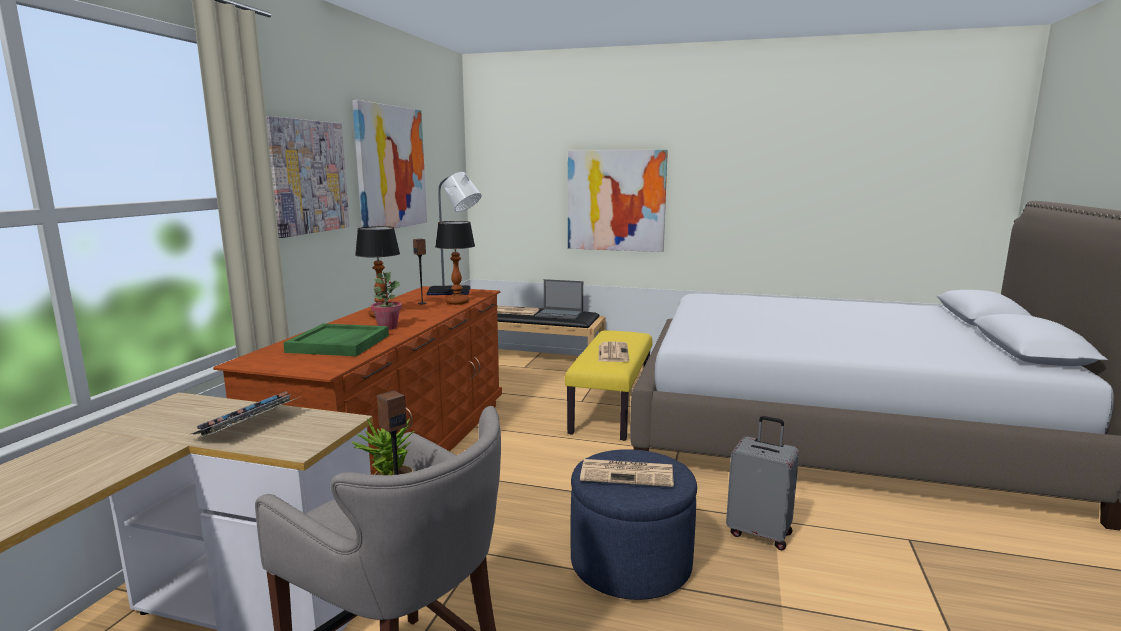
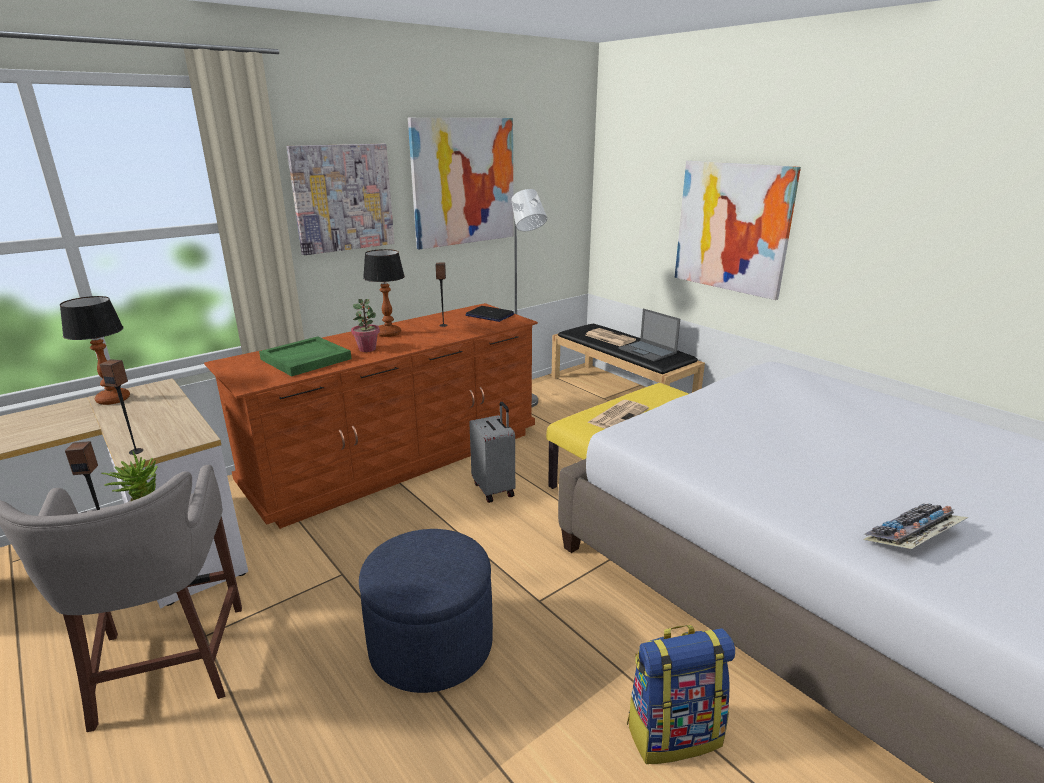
camera: 35 degrees right, 10 degrees up
keyboard [189,391,299,440] -> keyboard moved to [863,503,969,549]
table lamp [435,221,475,305] -> table lamp moved to [60,296,130,405]
newspaper [580,459,674,487] -> none
grey suitcase [726,416,799,550] -> grey suitcase moved to [469,402,515,503]
none -> speaker [100,359,143,455]
none -> backpack [627,625,735,764]

